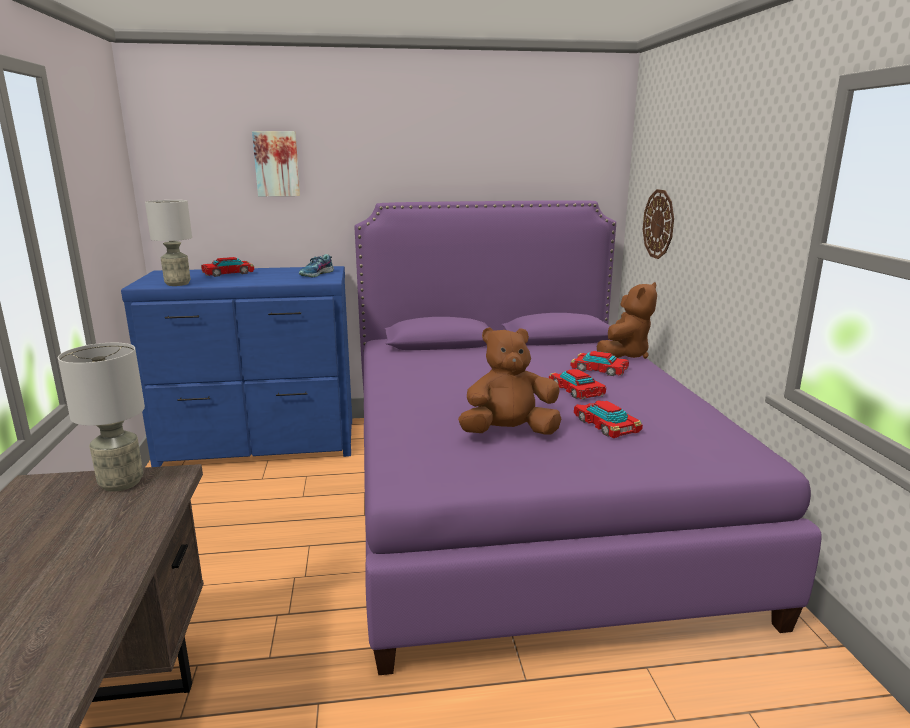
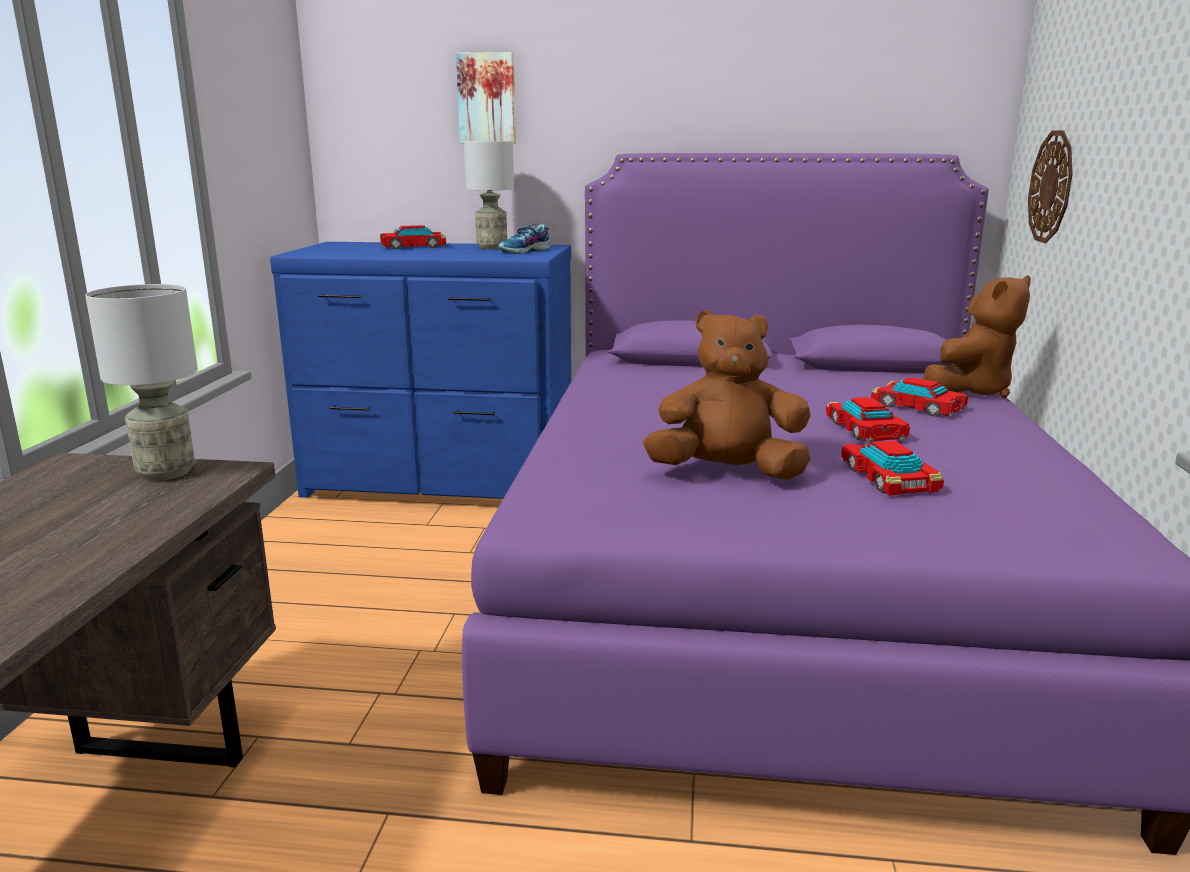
camera: 15 degrees right, 0 degrees up
grey table lamp [145,200,192,286] -> grey table lamp moved to [464,141,514,249]

